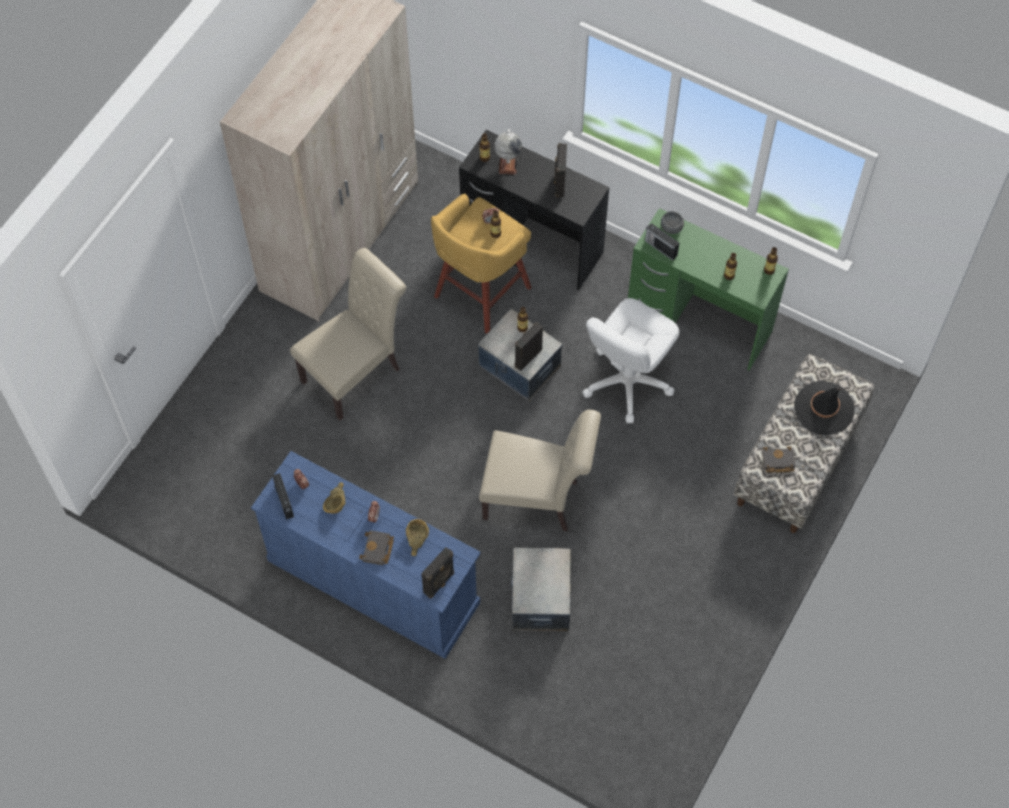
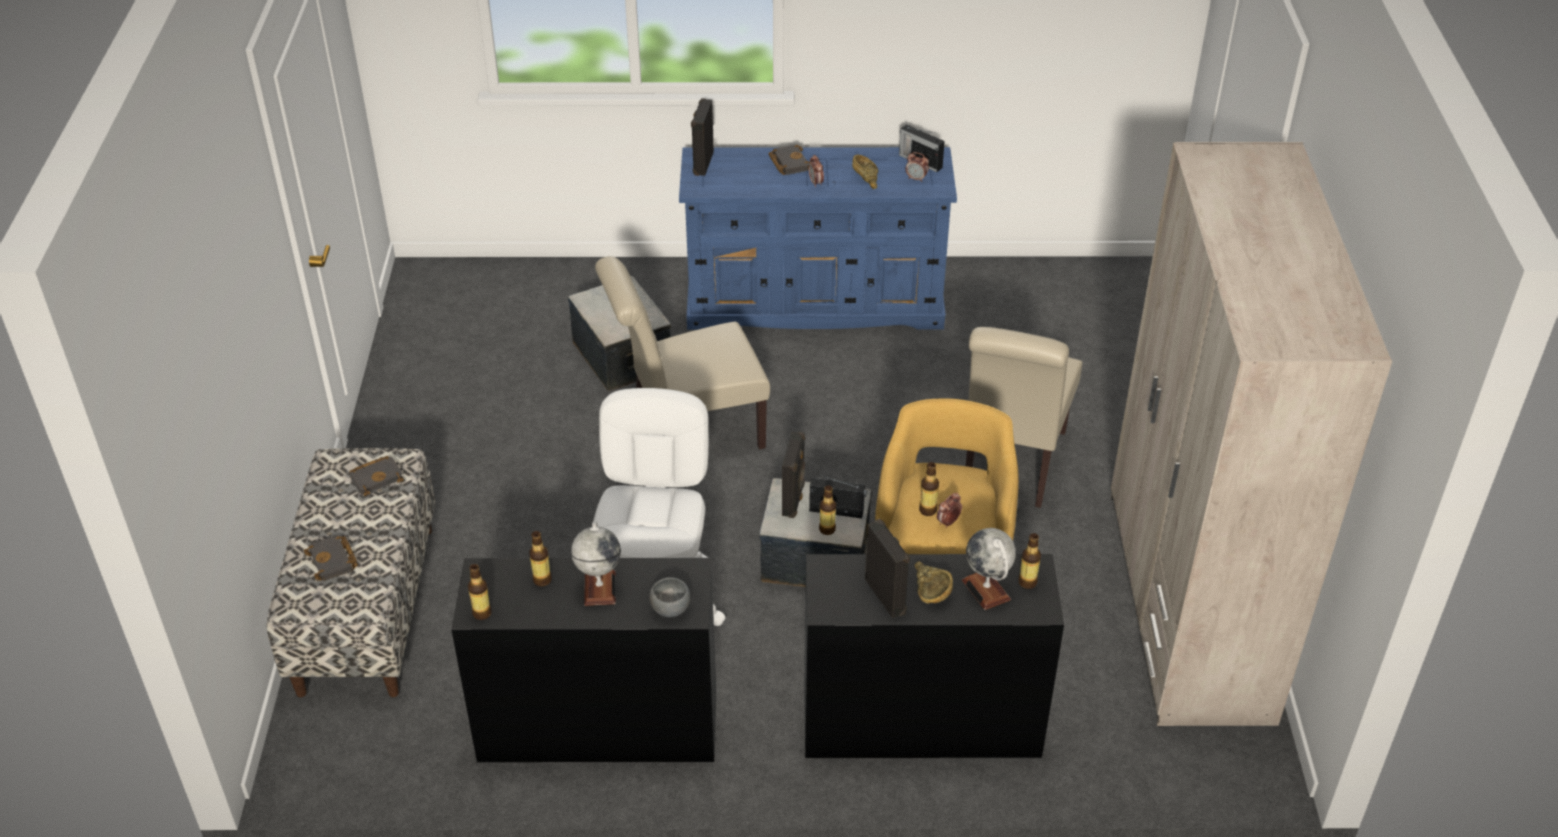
camera: 150 degrees right, 20 degrees down
brown bowl [406,519,429,556] -> brown bowl moved to [915,561,953,604]
green desk [628,208,789,371] -> black desk [451,558,716,762]
radio [645,223,679,261] -> radio moved to [809,474,867,518]
black hat [794,381,855,435] -> black book [304,535,358,581]
none -> globe [571,522,621,606]

